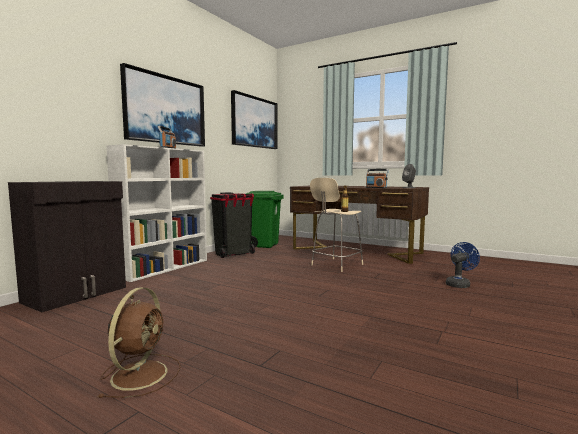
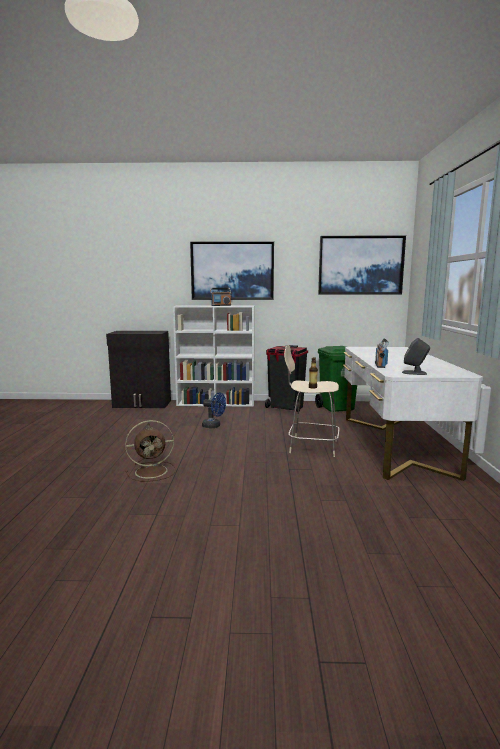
camera: 60 degrees right, 5 degrees up
brown fan [97,287,181,398] -> brown fan moved to [125,420,175,482]
brown desk [290,186,429,264] -> white desk [343,347,483,481]
blue fan [446,242,480,288] -> blue fan moved to [202,392,226,428]

